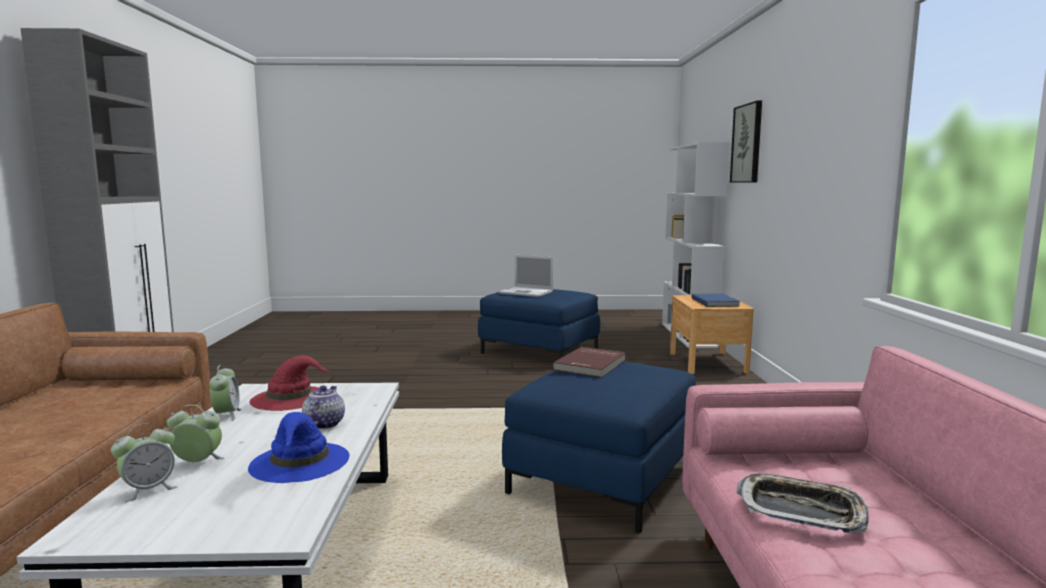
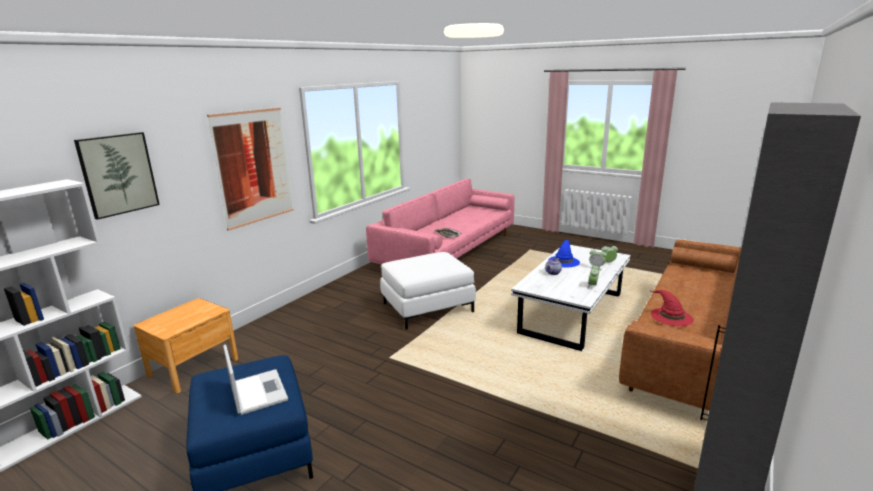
camera: 145 degrees left, 10 degrees up
red hat [250,355,330,411] -> red hat moved to [651,290,694,327]
blue ottoman [502,361,696,533] -> white ottoman [380,252,476,329]
red book [552,347,625,378] -> none
blue book [691,293,740,307] -> none
none -> picture [207,107,294,231]

